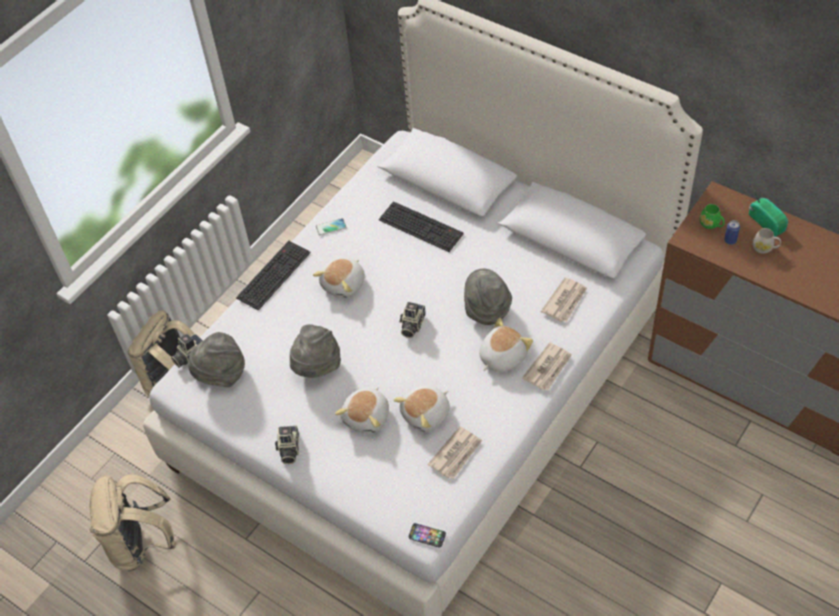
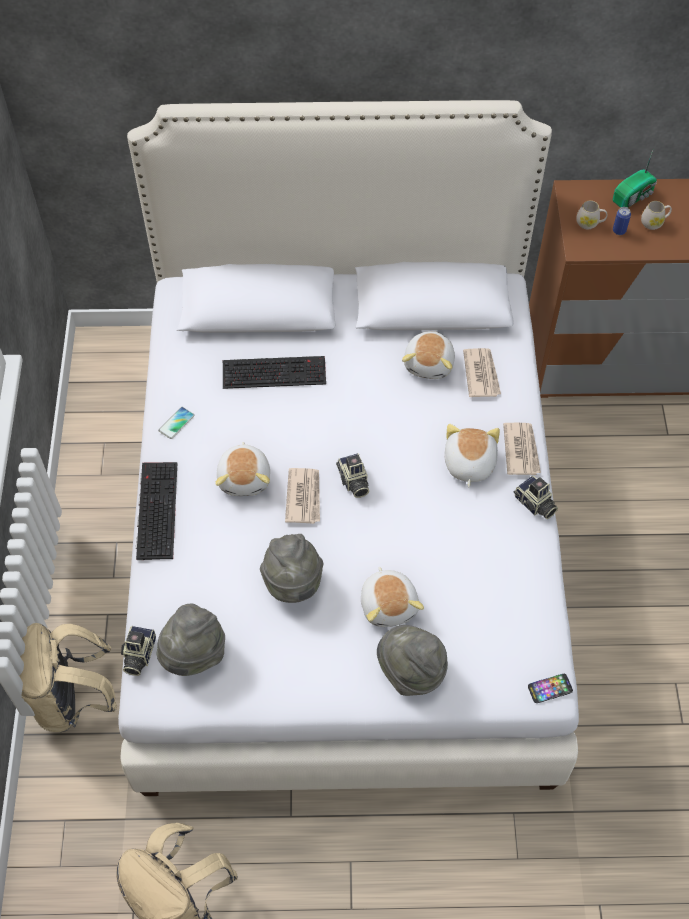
camera: 40 degrees left, 5 degrees up
camera [275,425,299,464] -> camera moved to [513,476,558,519]
plush toy [393,386,450,432] -> plush toy moved to [402,331,455,379]
newspaper [428,426,482,479] -> newspaper moved to [285,468,320,524]
grey hat [464,269,512,325] -> grey hat moved to [377,625,448,696]
green mug [700,204,725,229] -> white mug [576,200,607,229]
radio [749,187,788,237] -> radio turned 120 degrees clockwise [612,150,657,208]

